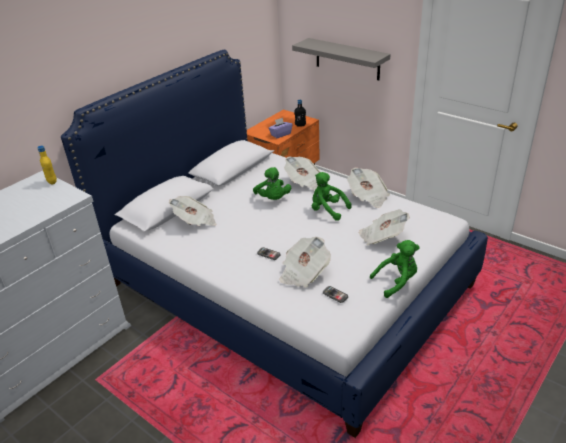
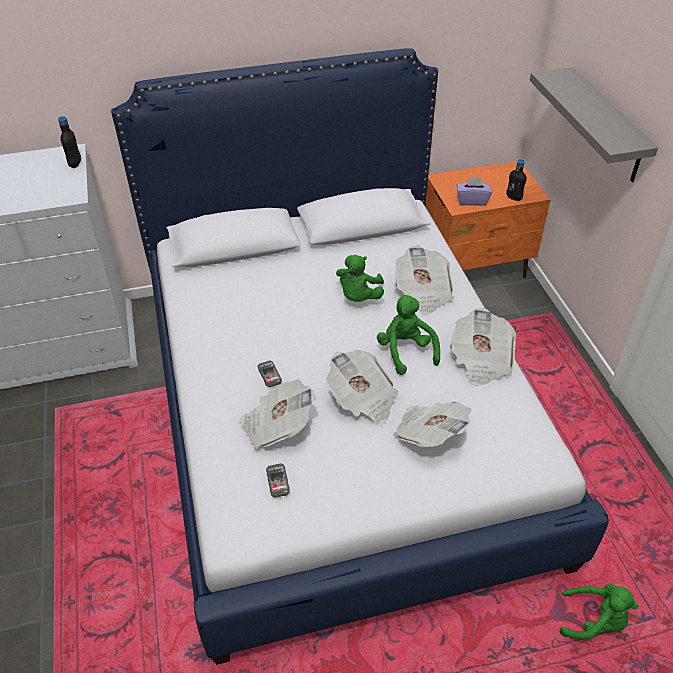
camera: 35 degrees right, 10 degrees up
yellow bottle [37,146,57,185] -> black bottle [58,116,81,168]
newspaper [169,196,216,226] -> newspaper moved to [326,350,398,424]
green plush toy [370,240,420,298] -> green plush toy moved to [560,584,638,639]

